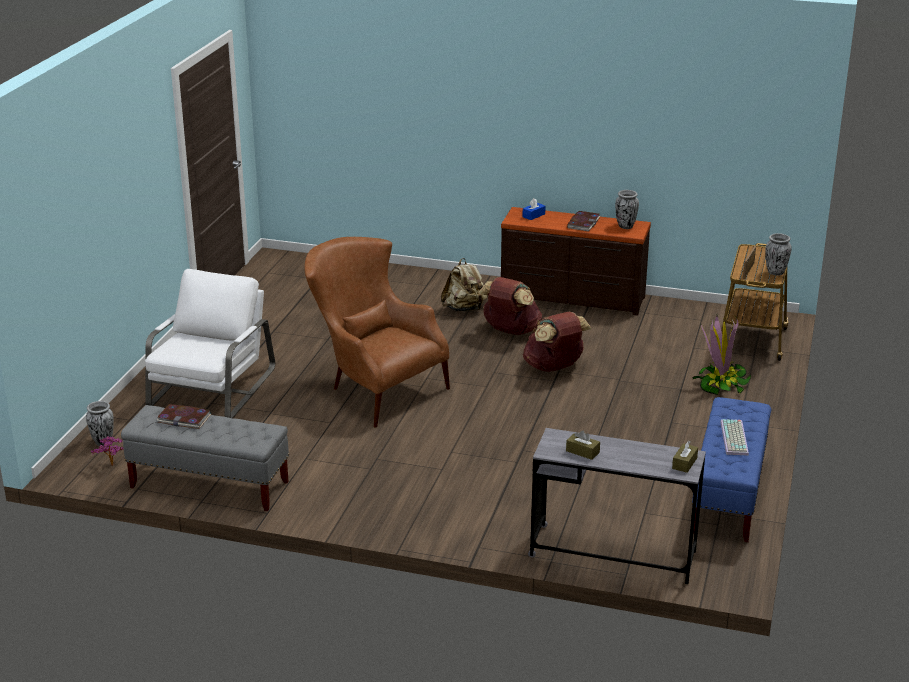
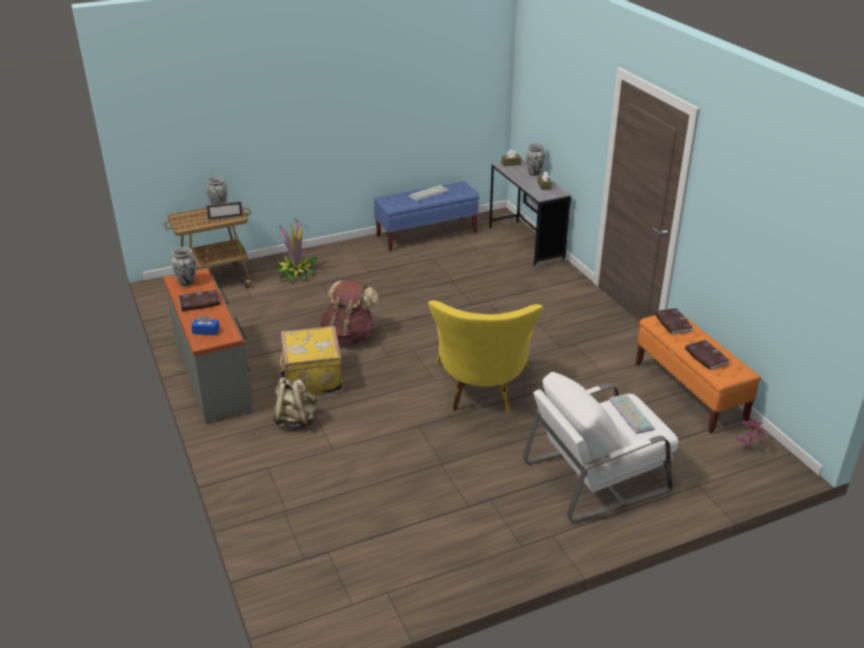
camera: 130 degrees left, 5 degrees up
vase [86,401,114,446] -> vase moved to [526,143,545,176]
grey bench [121,405,289,511] -> orange bench [636,313,761,434]
brown armchair [304,237,450,428] -> yellow armchair [428,301,543,413]
brown backpack [479,277,542,335] -> yellow suitcase [279,326,344,396]
brown dresser [501,207,651,315] -> grey dresser [164,268,253,425]
none -> keyboard [609,394,655,434]
none -> book [655,308,694,334]

